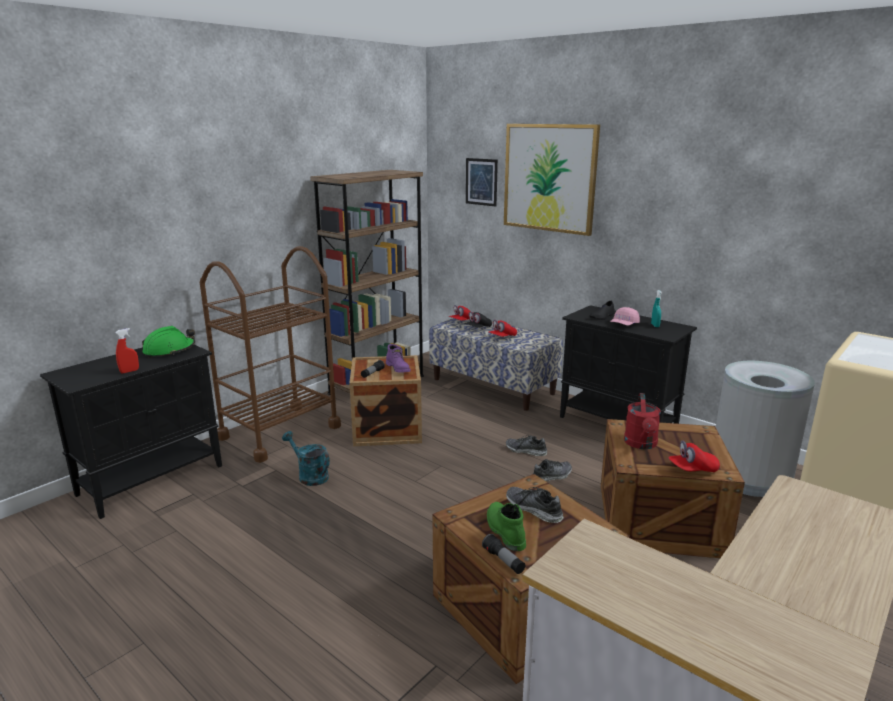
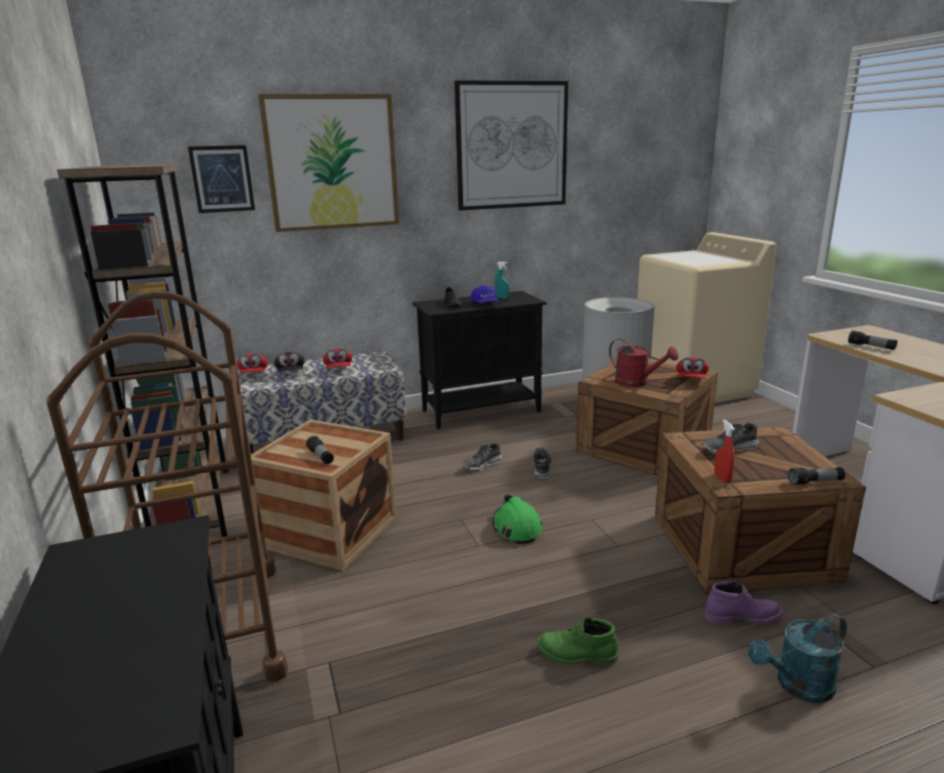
camera: 60 degrees left, 0 degrees up
red spray bottle [115,328,139,373] -> red spray bottle moved to [714,420,735,483]
green hard hat [142,326,195,358] -> green hard hat moved to [492,494,542,544]
turquoise watering can [282,431,330,486] -> turquoise watering can moved to [748,614,847,703]
purple boot [386,344,411,372] -> purple boot moved to [705,580,782,624]
green boot [487,502,526,551] -> green boot moved to [537,617,619,666]
pink cap [610,307,640,326] -> blue cap [471,285,500,303]
none -> picture [454,80,568,211]
none -> flashlight [848,330,897,350]

